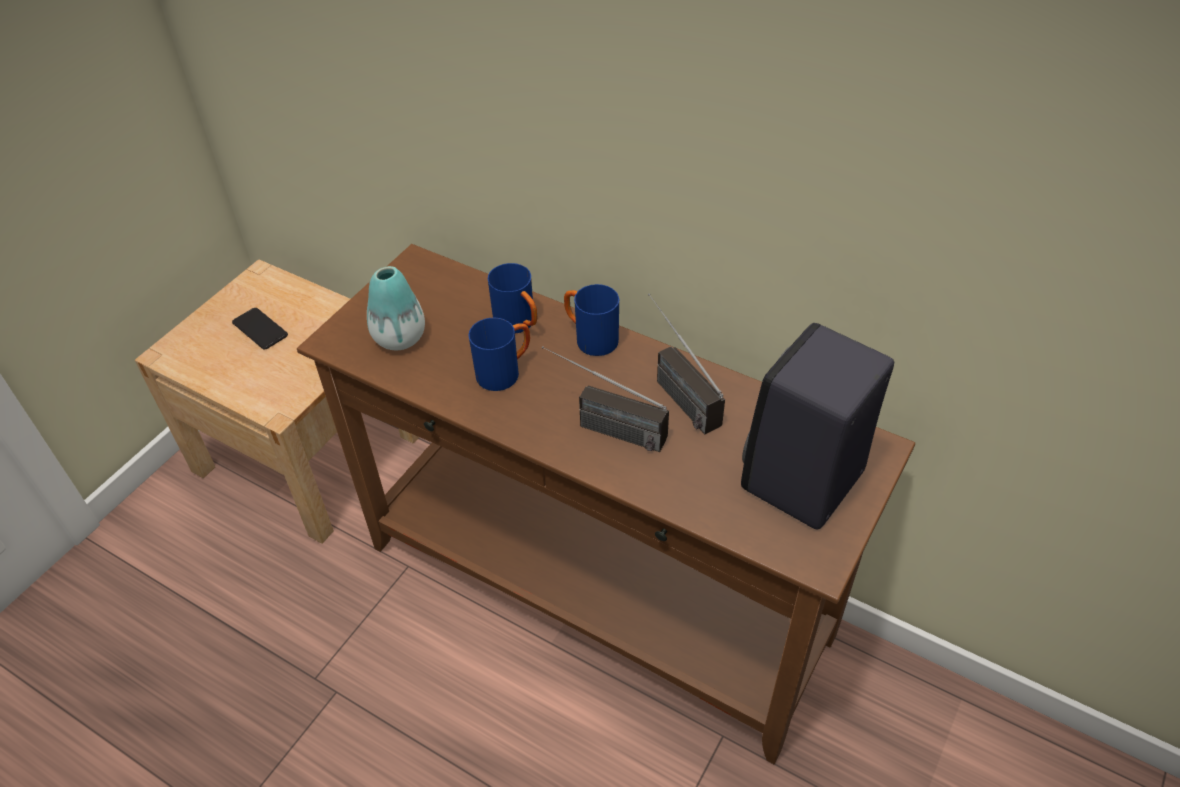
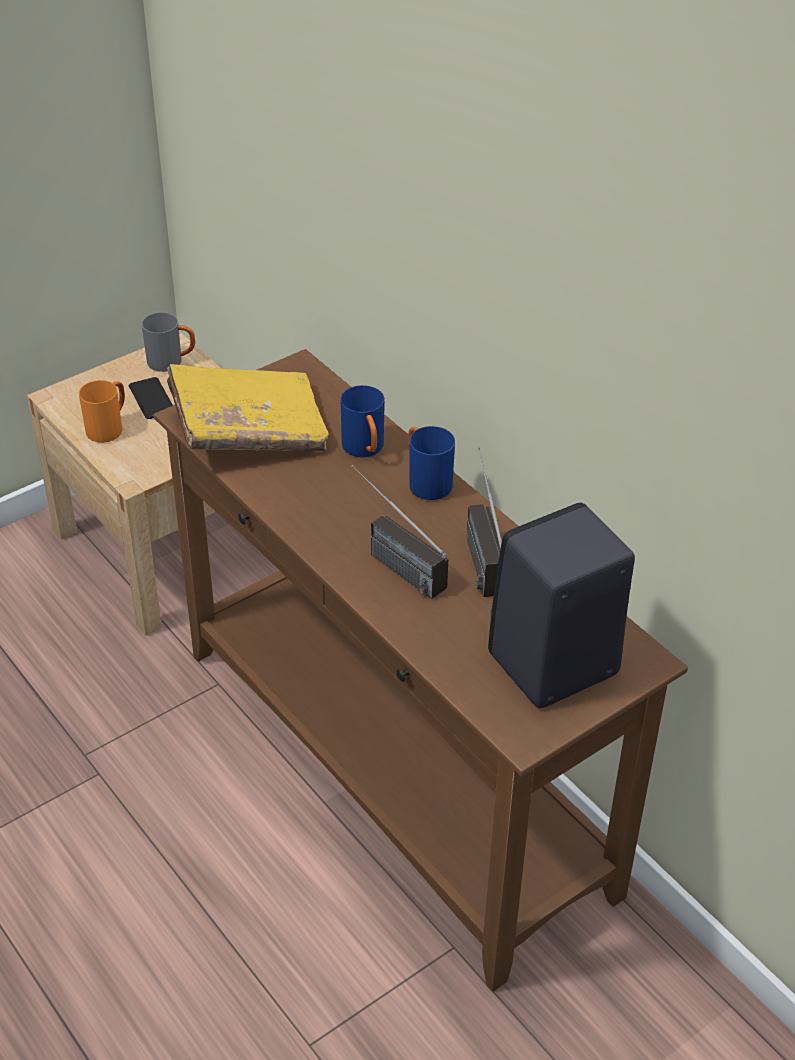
camera: 20 degrees right, 5 degrees down
vase [367,266,425,350] -> yellow book [167,364,329,451]
blue mug [469,318,530,391] -> none
none -> orange mug [79,380,125,443]
none -> grey mug [142,312,195,372]

